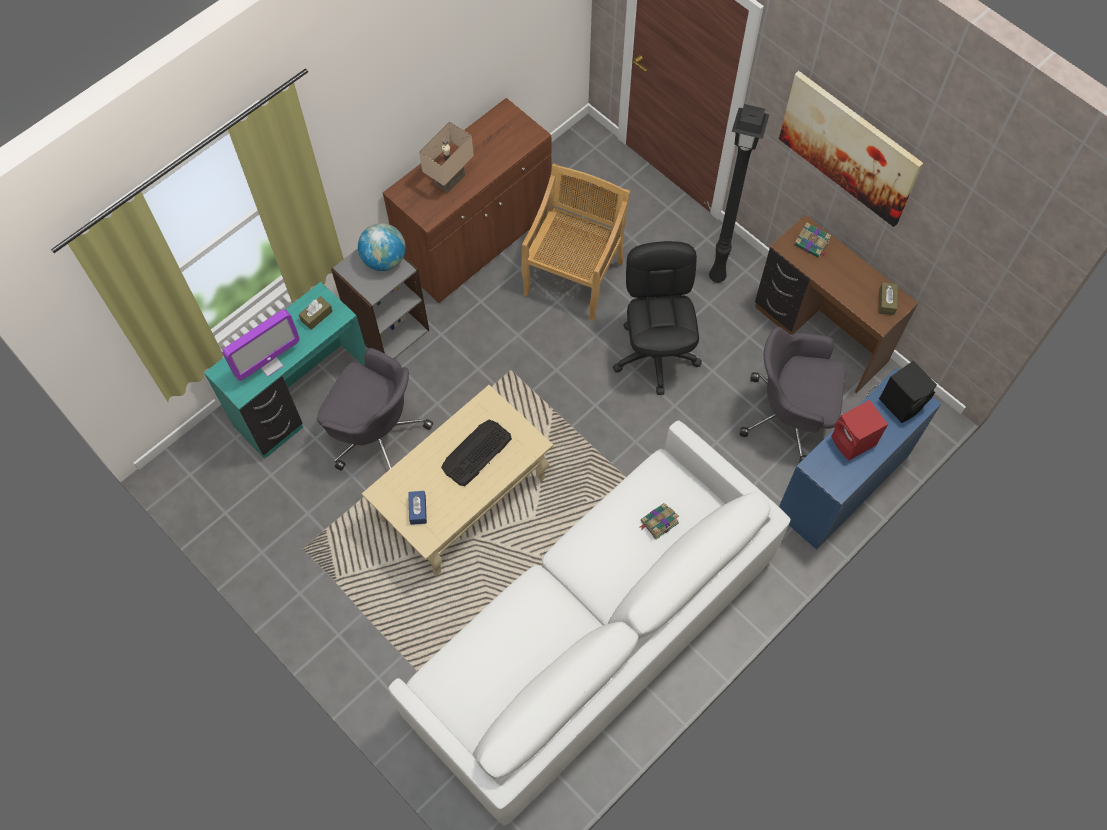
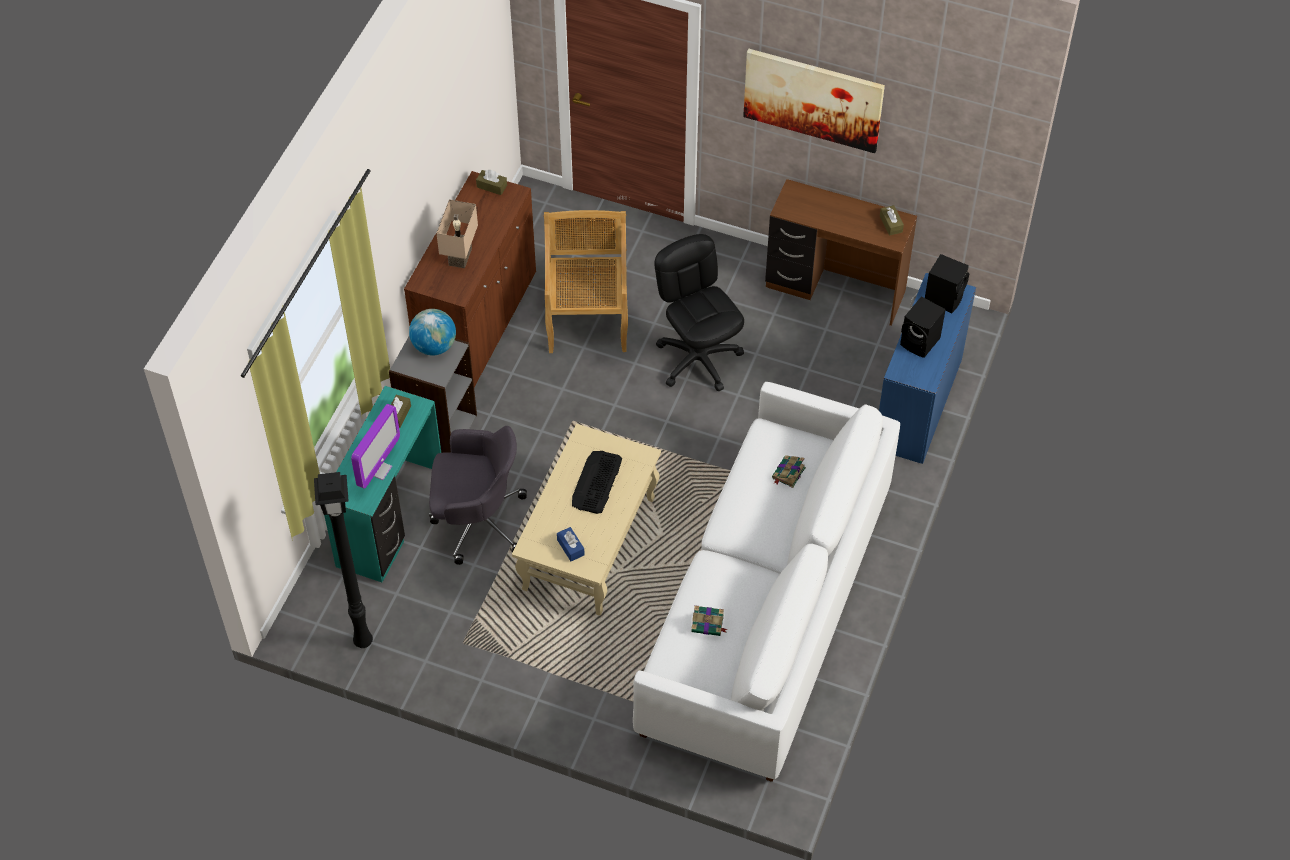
camera: 25 degrees left, 10 degrees down
black floor lamp [709,104,769,283] -> black floor lamp moved to [314,472,373,648]
grey office chair [740,327,845,463] -> none
book [795,223,831,257] -> book moved to [691,605,727,636]
red speaker [831,400,888,460] -> black speaker [900,296,946,358]
none -> brown tissue box [476,170,507,195]

